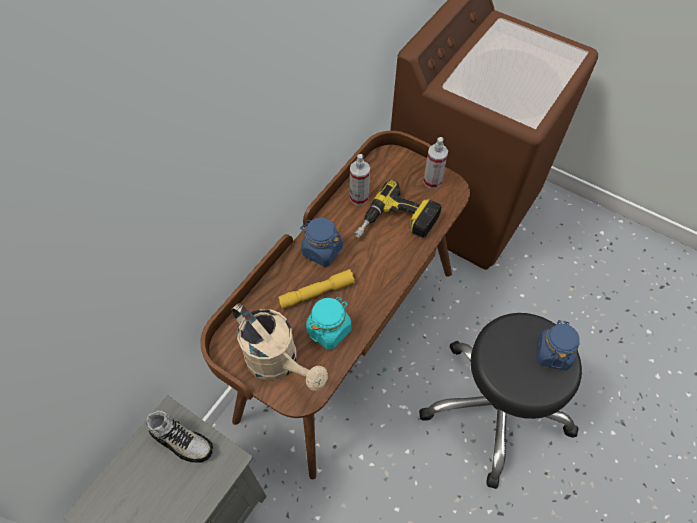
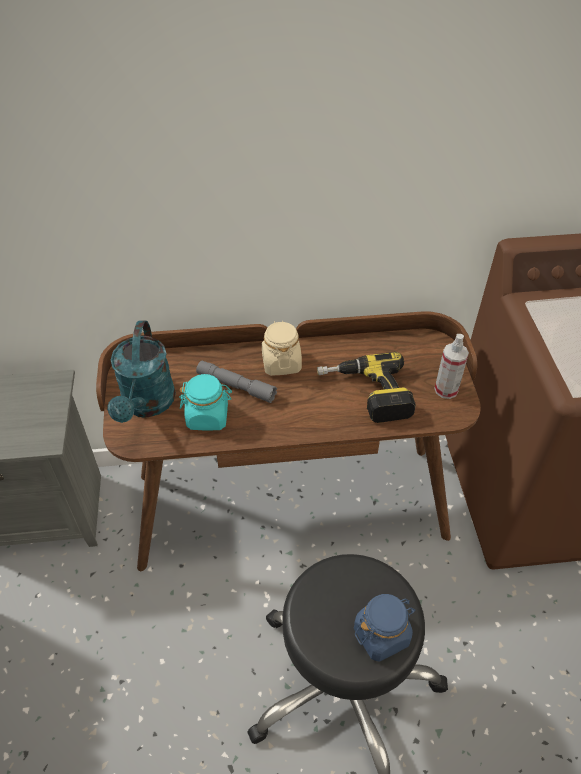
camera: 50 degrees right, 10 degrees down
shoe [146,410,213,463] -> none
beige watering can [232,303,328,391] -> turquoise watering can [107,320,176,423]
yellow flashlight [278,269,355,309] -> grey flashlight [196,361,277,403]
blue jar [300,217,343,267] -> beige jar [262,320,302,376]
spray bottle [350,154,370,205] -> none

